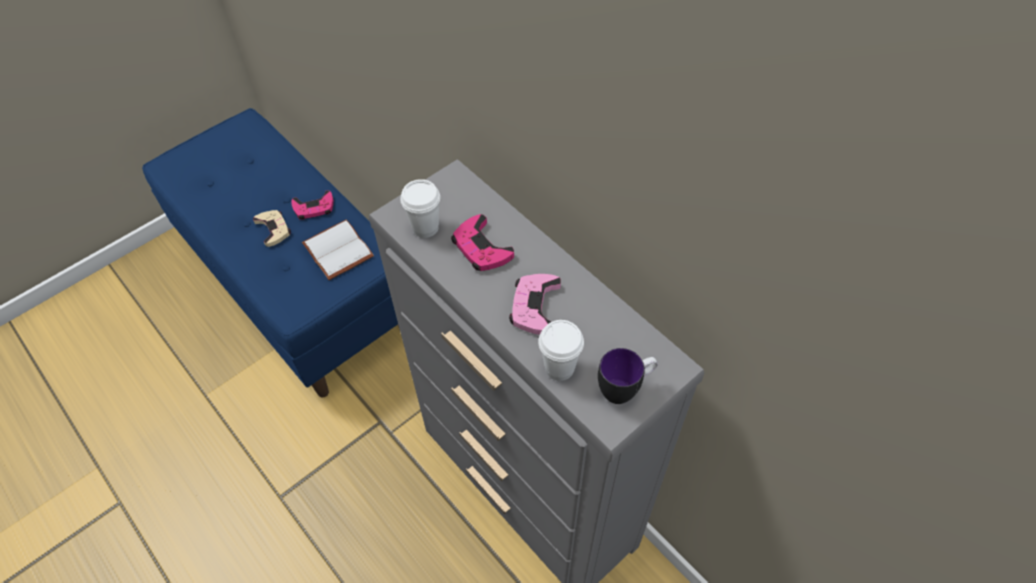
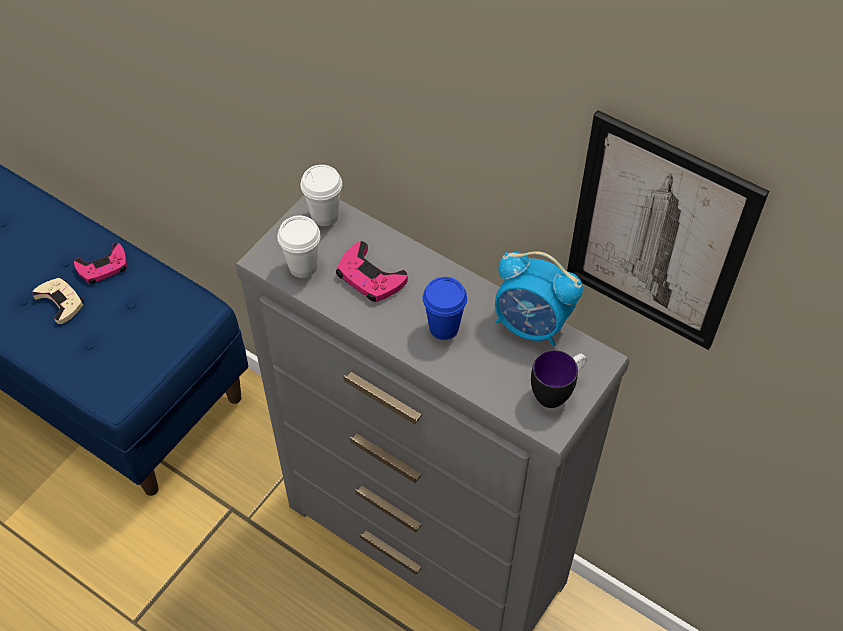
camera: 15 degrees left, 0 degrees up
white book [302,220,374,280] -> none
pink game controller [509,274,561,335] -> blue cup [423,277,467,340]
white cup [538,320,584,381] -> white cup moved to [301,165,342,226]
none -> alarm clock [495,251,583,346]
none -> picture [567,110,769,350]

